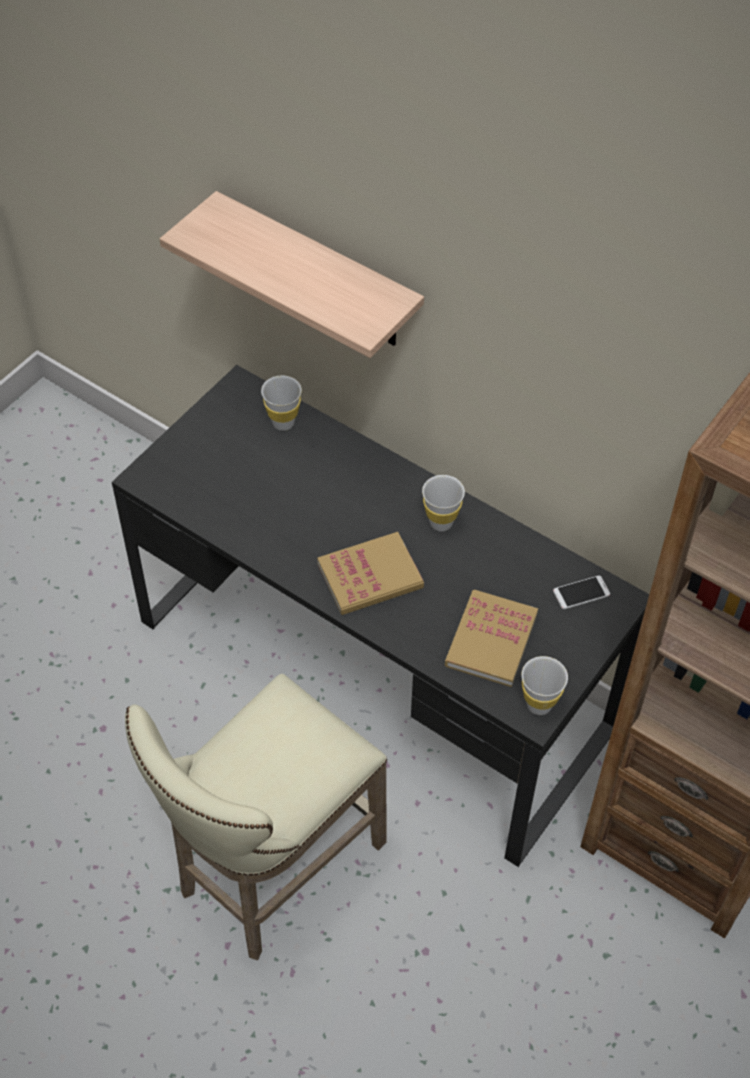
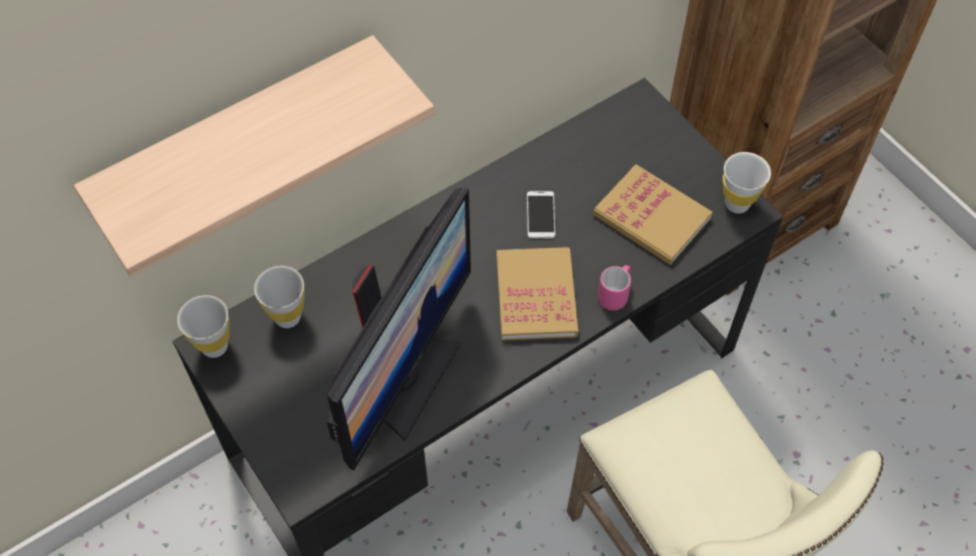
camera: 70 degrees left, 5 degrees up
white cup [422,475,465,532] -> white cup moved to [177,295,230,358]
phone [553,576,610,609] -> phone moved to [527,191,555,238]
none -> monitor [327,187,471,470]
none -> pink mug [598,265,631,311]

